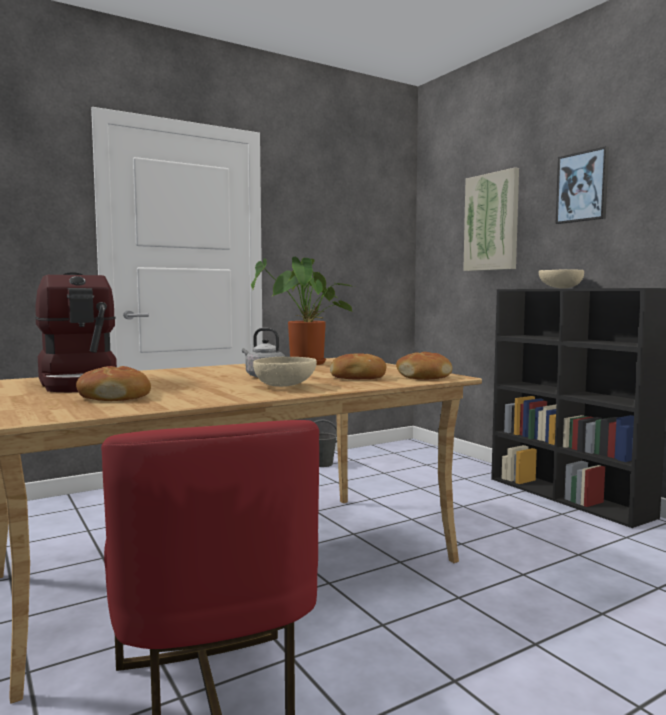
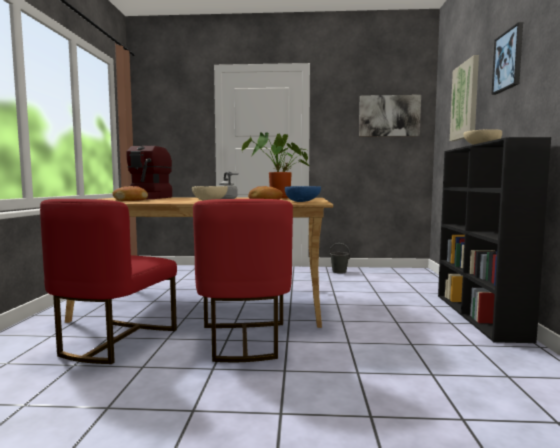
camera: 35 degrees right, 0 degrees up
bread [396,352,452,379] -> blue bowl [285,186,321,202]
none -> red chair [193,199,293,362]
none -> picture [359,95,421,136]

